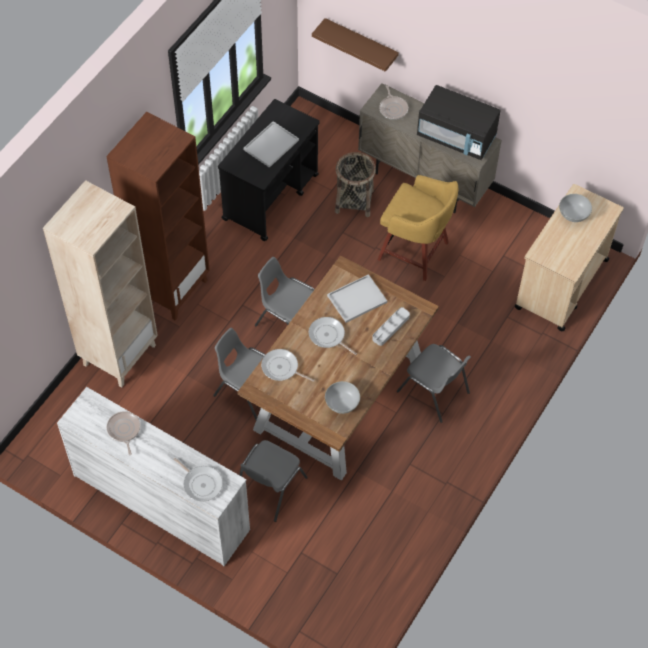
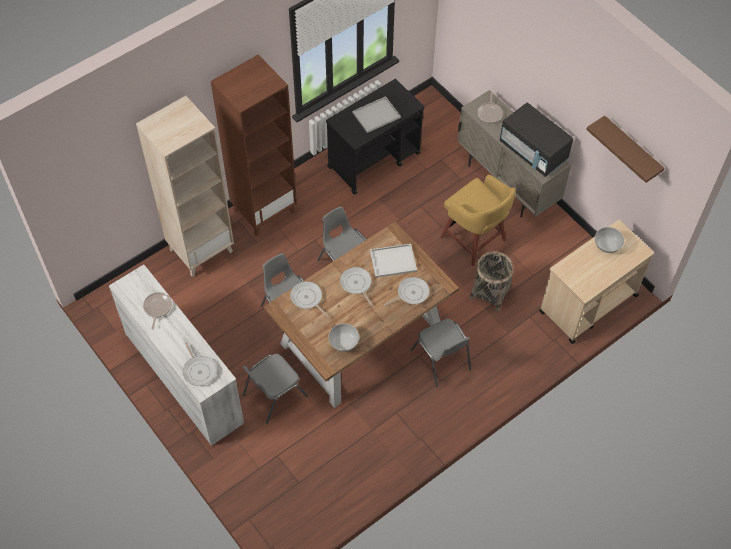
camera: 20 degrees right, 0 degrees up
brown shelf [312,18,399,72] -> brown shelf moved to [586,115,664,183]
basket [335,152,376,217] -> basket moved to [469,251,514,311]
grey tray [372,307,410,346] -> frying pan [384,277,429,306]

